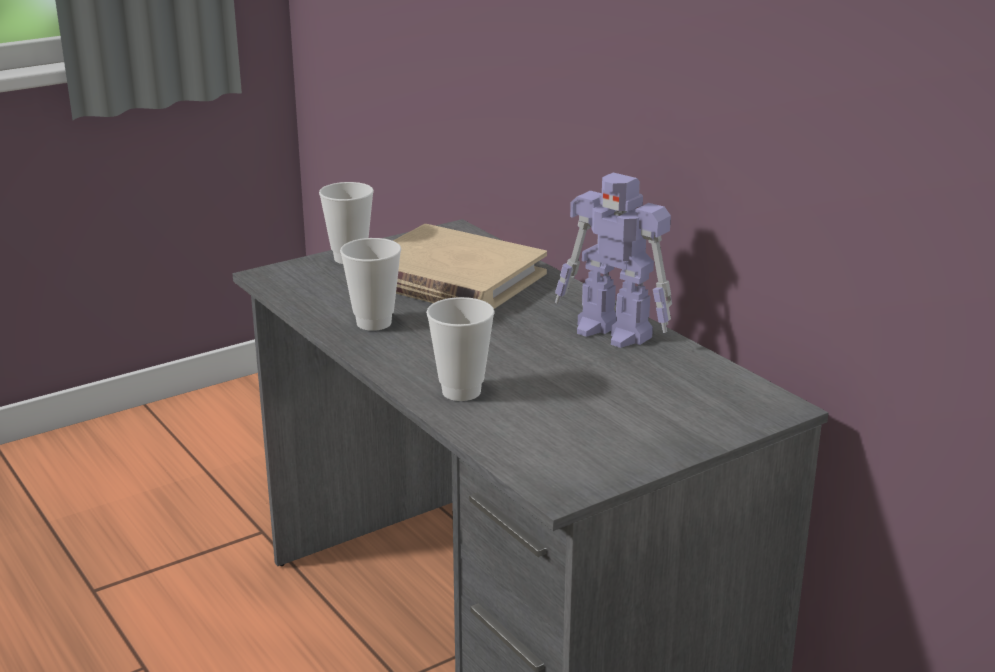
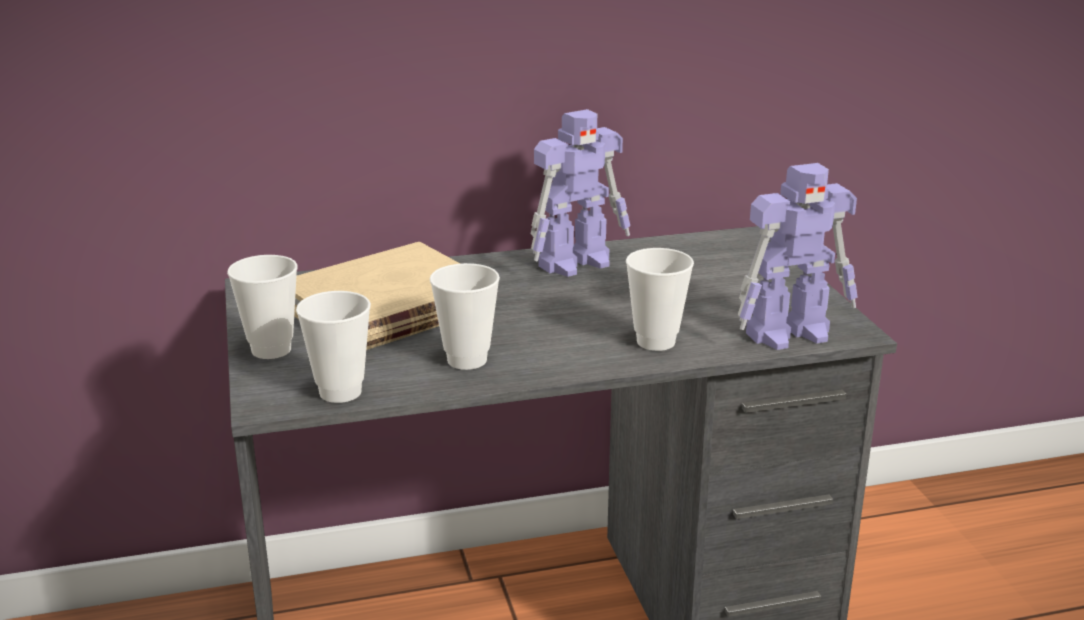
camera: 70 degrees left, 0 degrees up
none -> cup [296,291,371,403]
none -> toy robot [738,163,858,350]

